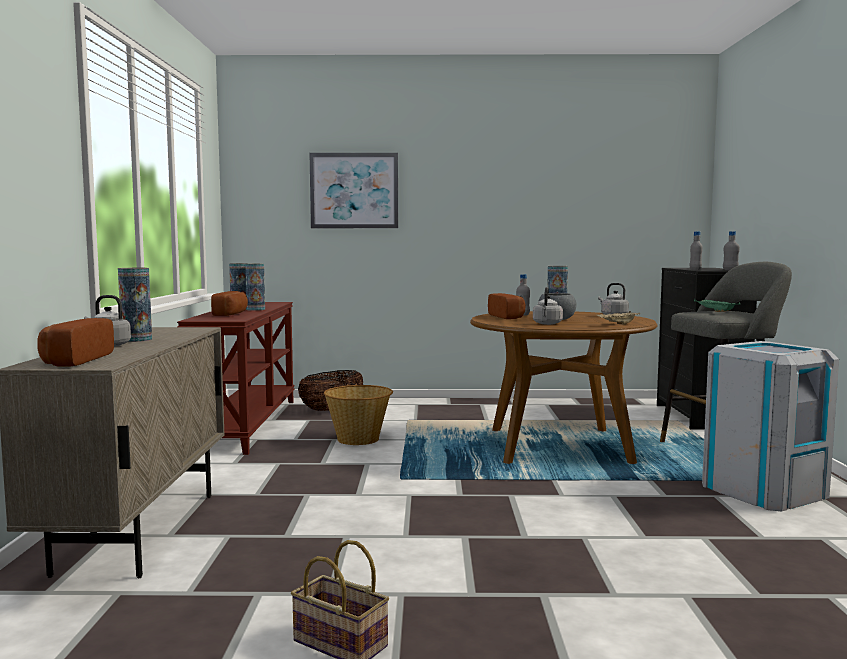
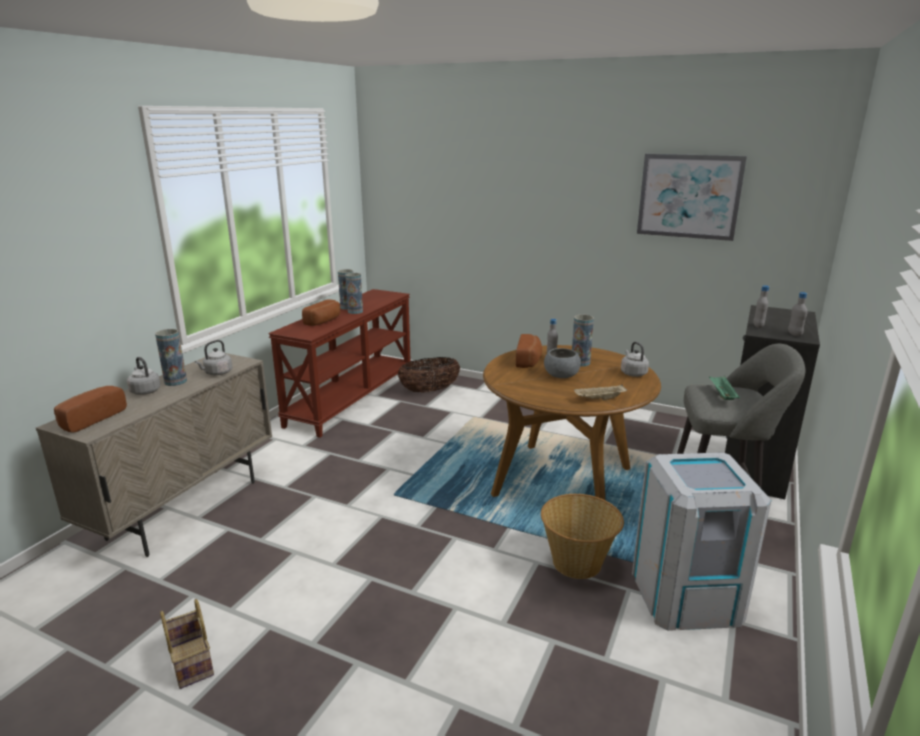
camera: 25 degrees right, 15 degrees up
picture [309,153,398,228] -> picture moved to [637,154,747,241]
basket [324,385,393,445] -> basket moved to [541,494,624,579]
grey kettle [533,287,563,325] -> grey kettle moved to [195,340,232,375]

